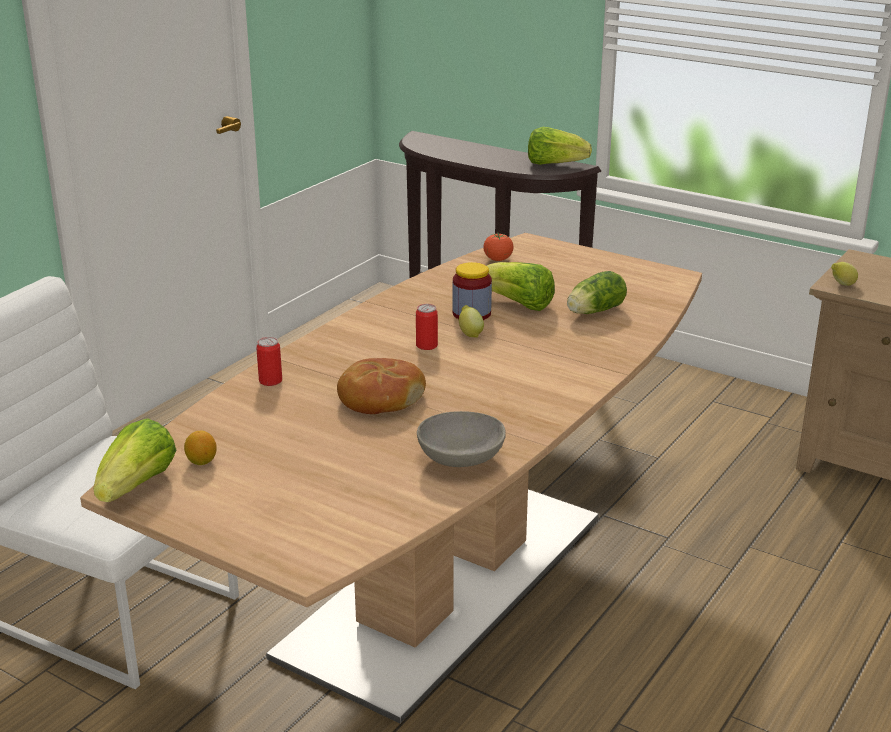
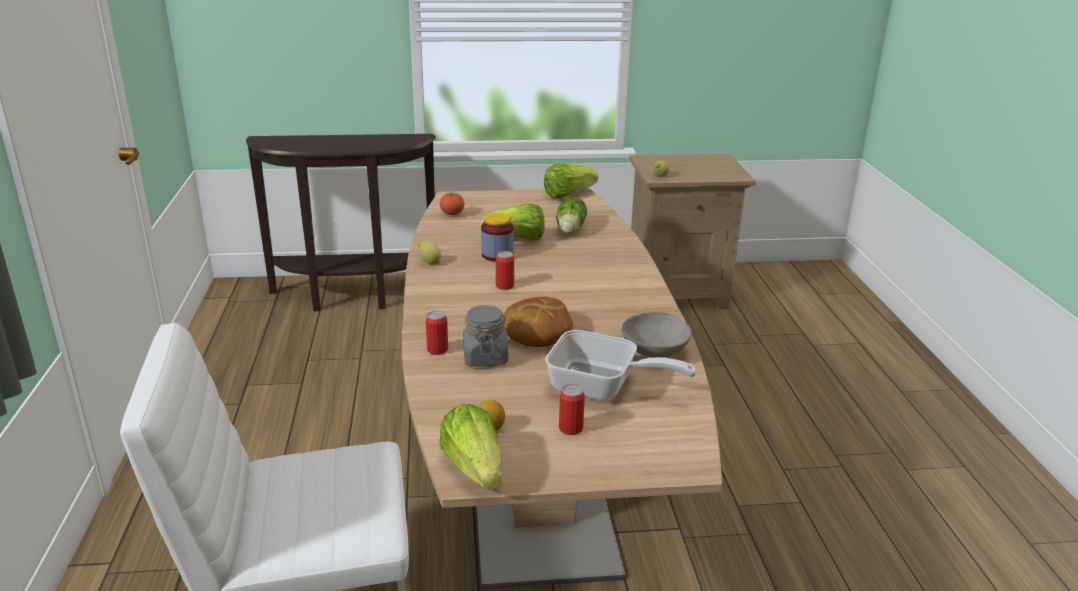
camera: 40 degrees left, 0 degrees up
lemon [459,305,484,338] -> lemon moved to [418,241,441,264]
lettuce [528,127,592,165] -> lettuce moved to [544,164,598,198]
none -> grey jar [463,305,508,367]
none -> frying pan [545,330,697,401]
none -> can [559,384,585,435]

